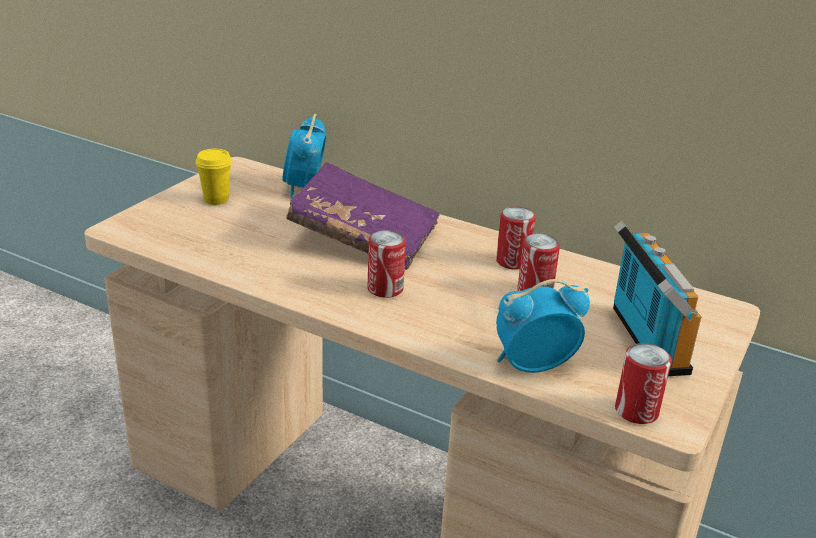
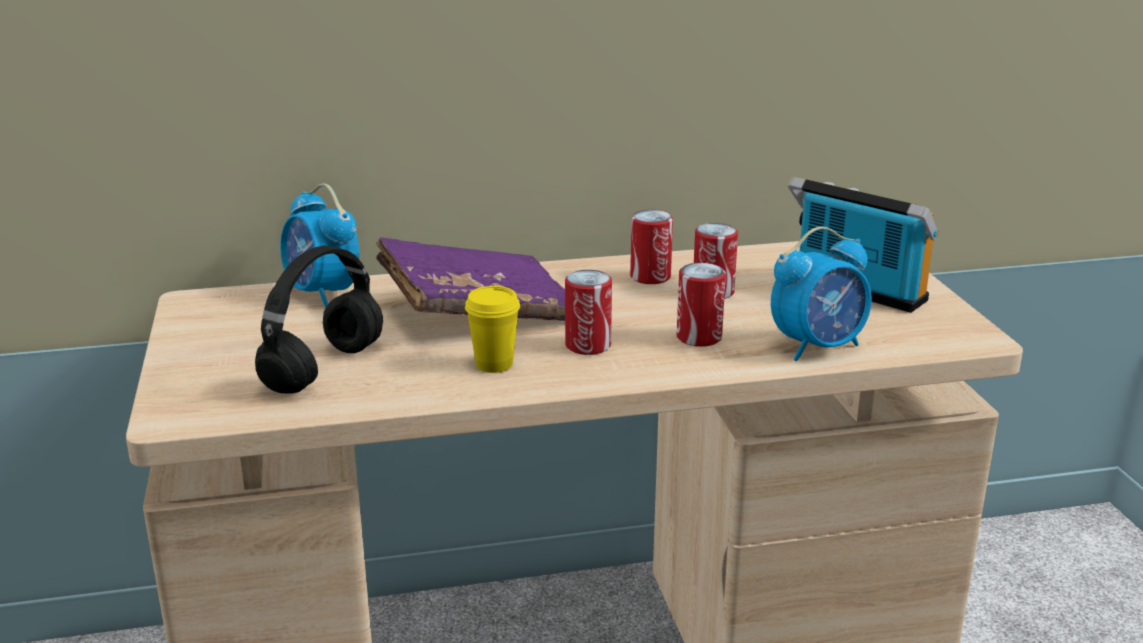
camera: 40 degrees left, 5 degrees down
yellow cup [196,149,232,205] -> yellow cup moved to [465,286,520,373]
alarm clock [496,279,590,373] -> alarm clock turned 150 degrees counterclockwise [771,227,872,361]
can [615,343,672,424] -> can moved to [677,263,726,347]
none -> black headphones [255,246,383,394]

